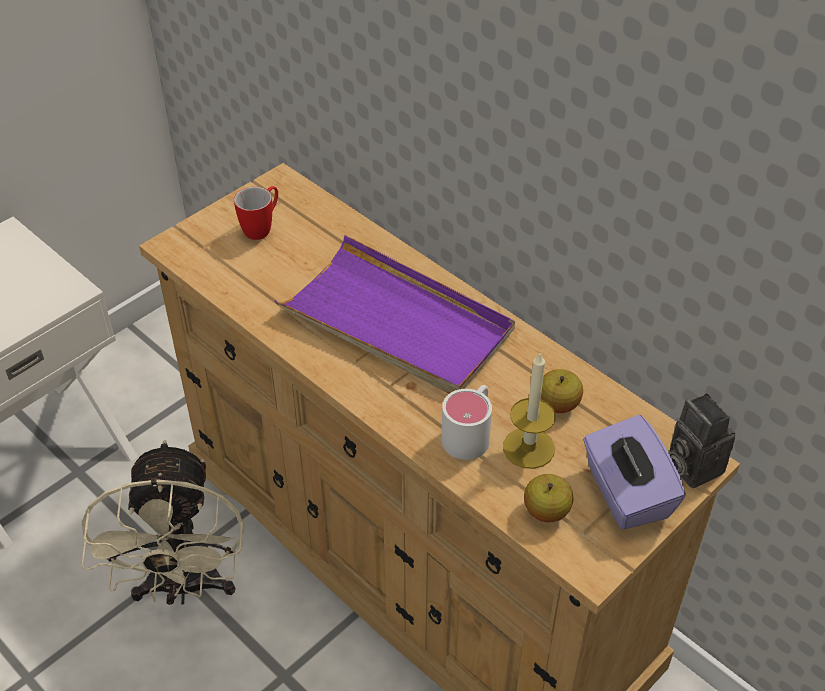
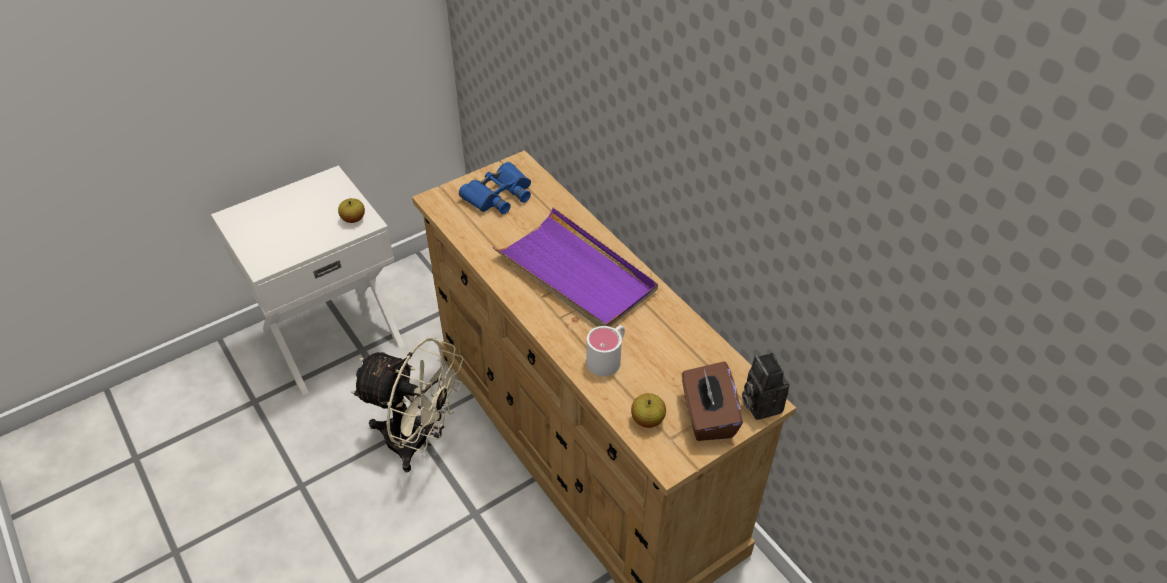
camera: 10 degrees right, 0 degrees up
beige fan [81,440,244,605] -> beige fan turned 75 degrees counterclockwise [351,338,463,472]
mug [234,186,278,240] -> blue binoculars [459,162,531,214]
candle [503,351,556,469] -> none
apple [541,369,583,413] -> apple moved to [338,198,365,223]
purple tissue box [583,415,686,530] -> brown tissue box [682,362,743,441]

